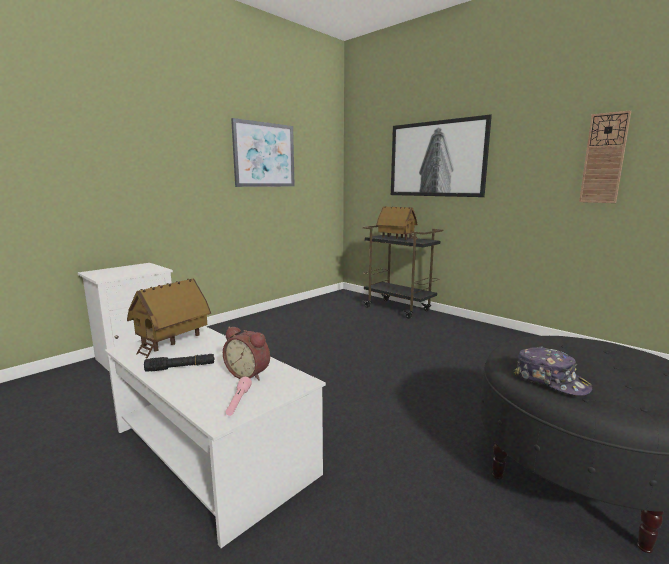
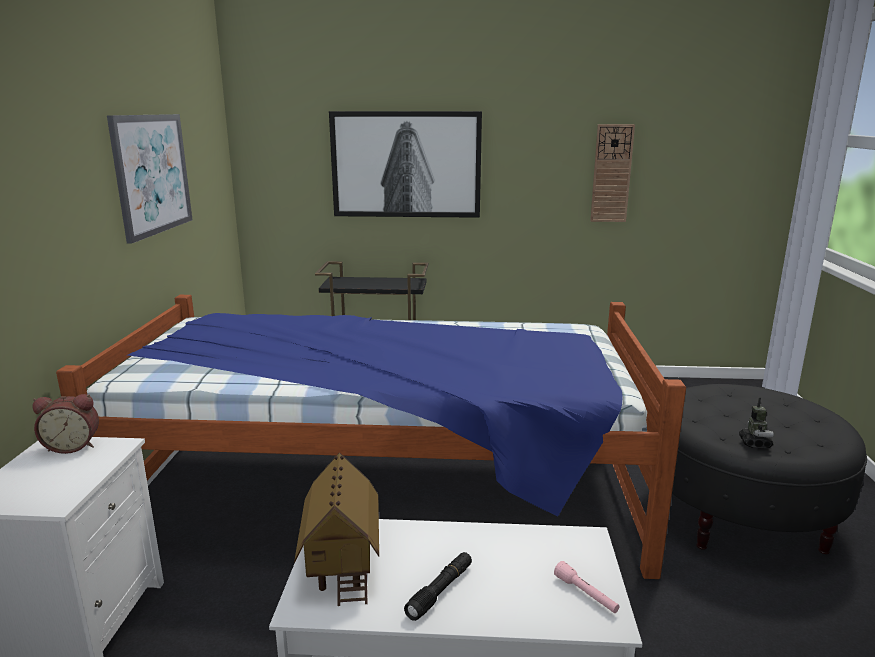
camera: 40 degrees left, 5 degrees up
alarm clock [223,327,270,381] -> alarm clock moved to [32,394,99,454]
toy house [376,207,419,240] -> none
cap [513,347,592,396] -> toy robot [739,397,773,448]
none -> bed [56,295,686,579]

